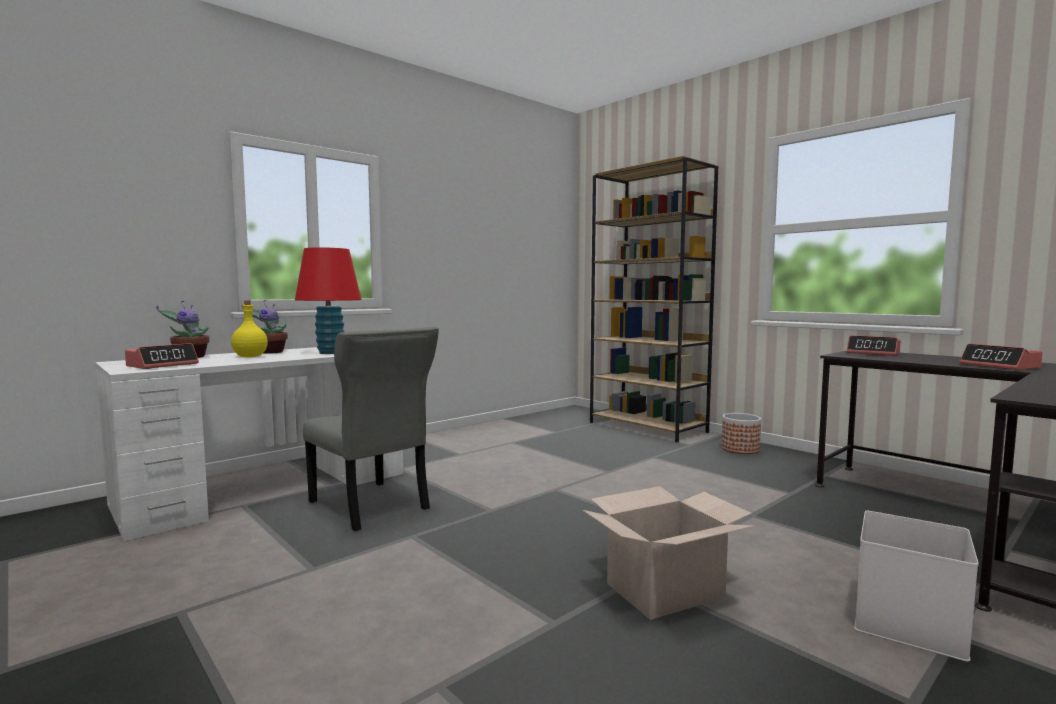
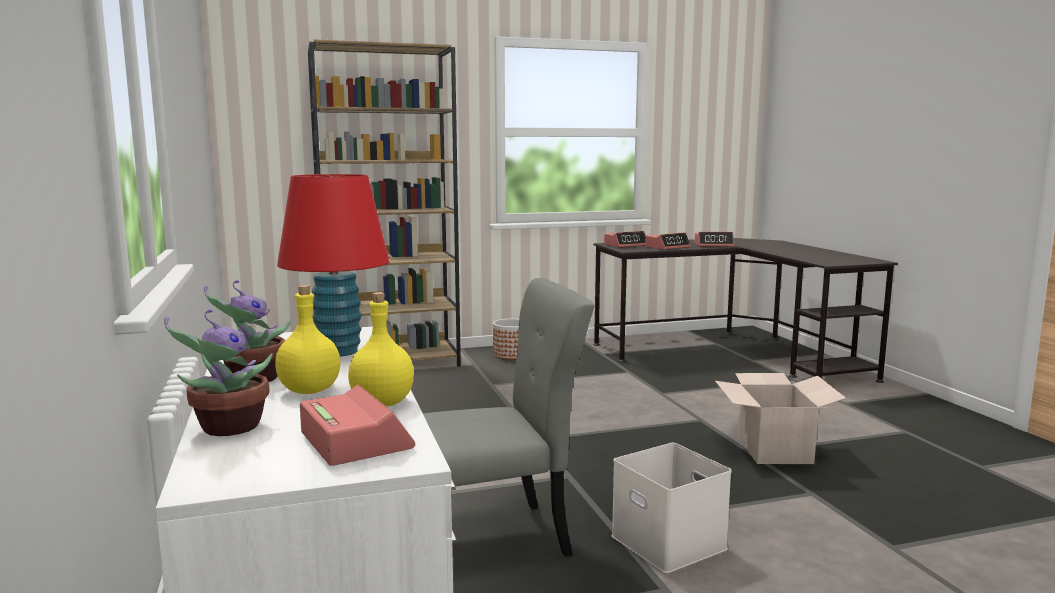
camera: 65 degrees left, 5 degrees up
white storage box [854,511,979,662] -> white storage box moved to [611,443,732,573]
none -> yellow bottle [348,292,414,407]
none -> alarm clock [645,232,691,250]

